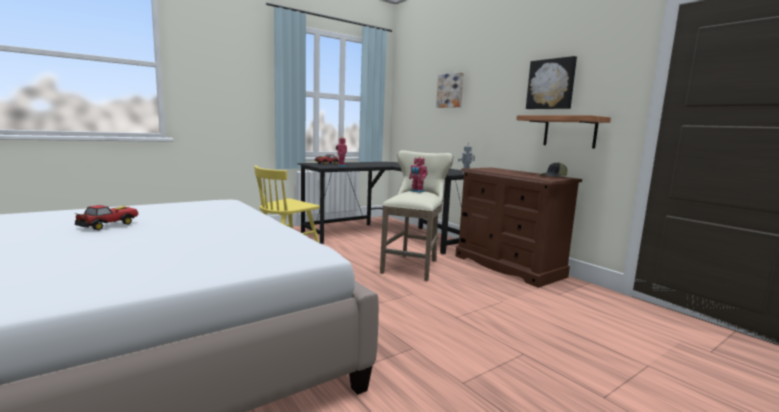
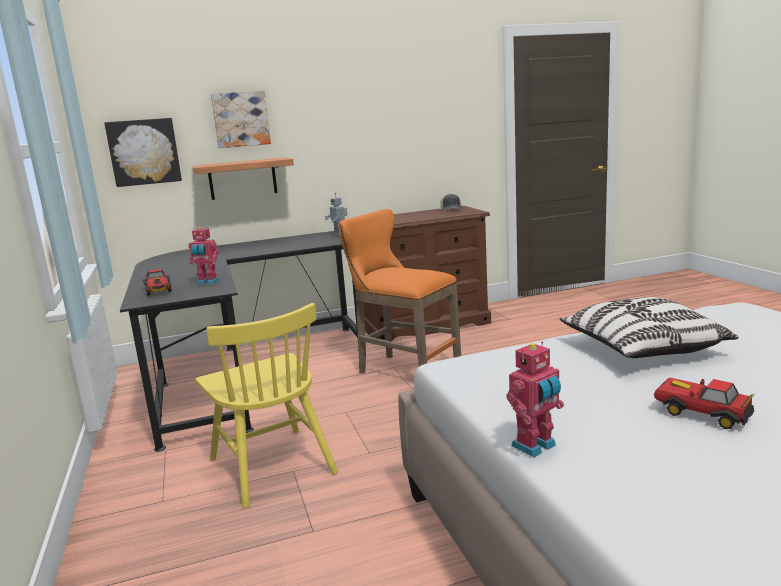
camera: 70 degrees left, 5 degrees up
beige stool [380,150,453,281] -> orange stool [339,209,461,373]
toy robot [409,157,428,193] -> toy robot moved to [507,341,564,457]
shelf [517,115,611,148] -> shelf moved to [193,157,294,200]
picture [526,56,577,109] -> picture moved to [104,118,182,187]
none -> pillow [559,297,739,358]

